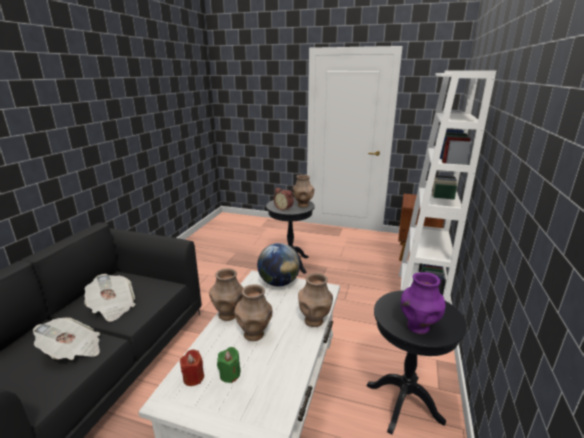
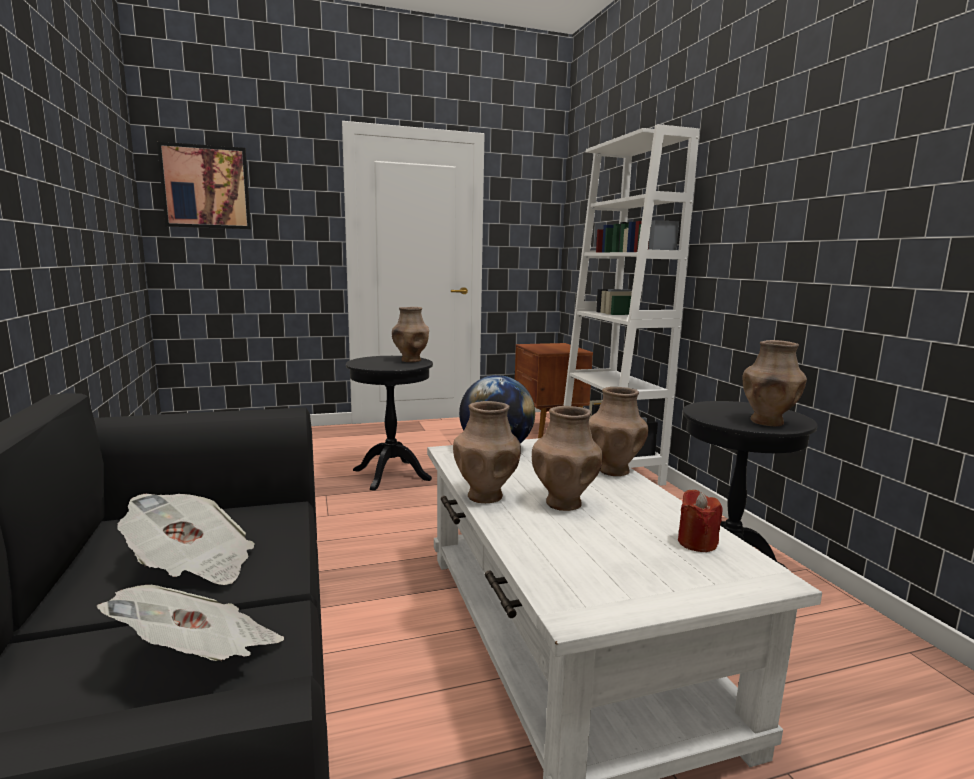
camera: 35 degrees left, 10 degrees down
red candle [180,350,204,386] -> red candle moved to [678,490,722,552]
green candle [217,347,241,383] -> none
alarm clock [274,187,294,211] -> none
purple vase [401,272,446,334] -> brown vase [743,340,807,426]
none -> picture [157,142,251,229]

